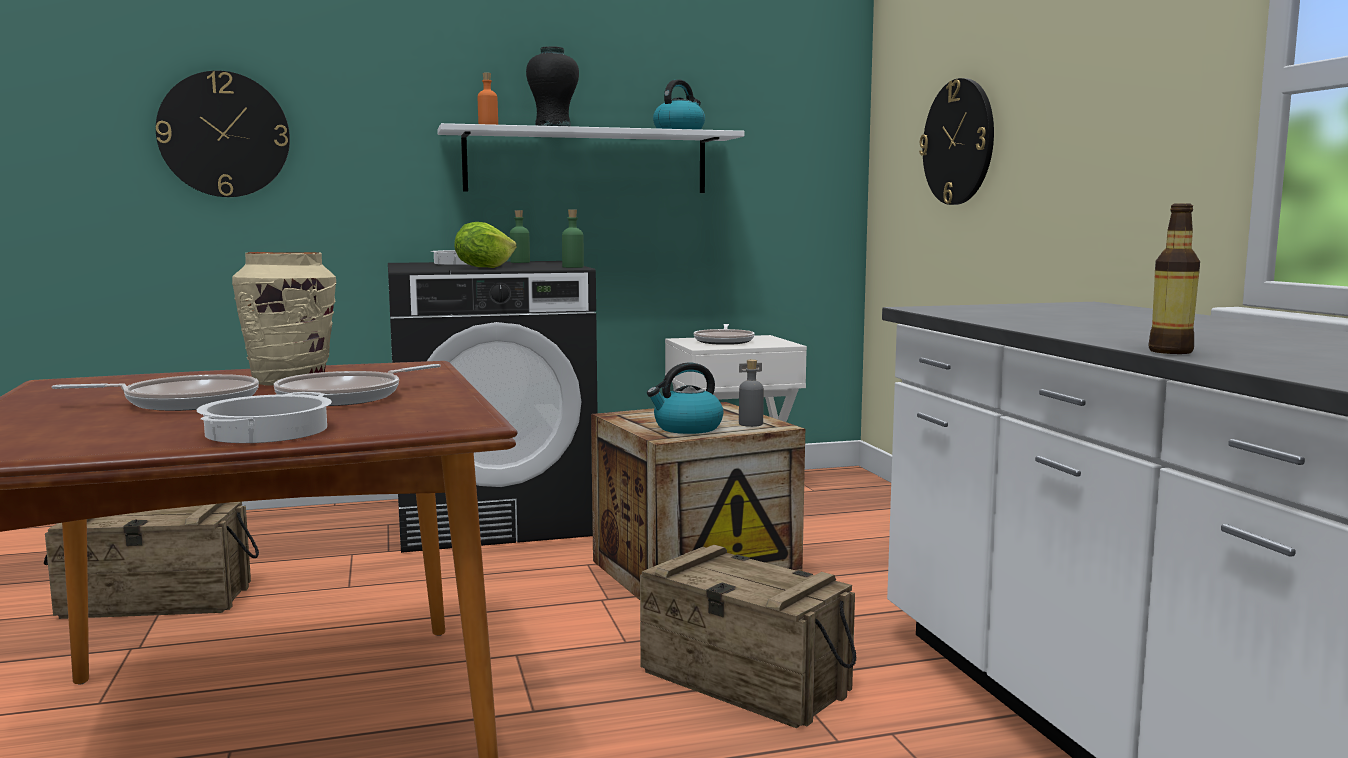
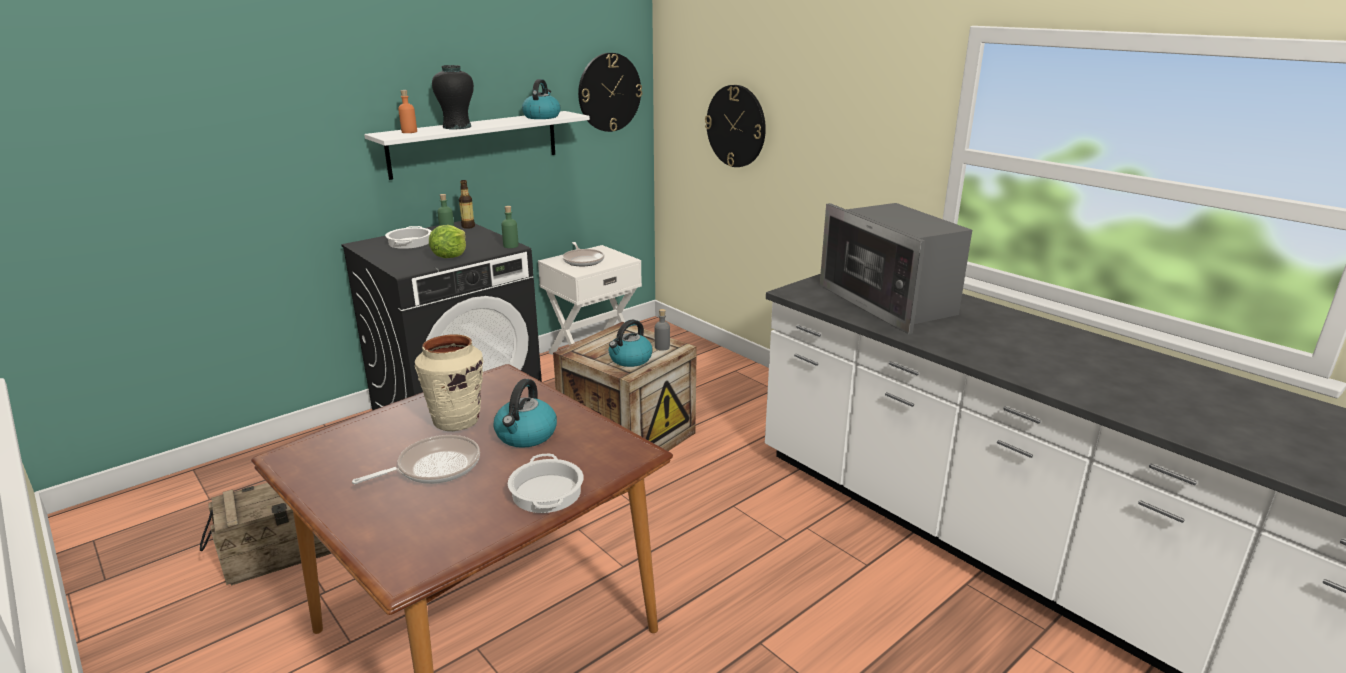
camera: 25 degrees left, 15 degrees up
wall clock [156,71,290,197] -> wall clock moved to [578,53,642,132]
frying pan [274,364,440,406] -> kettle [493,379,557,448]
crate [640,545,856,728] -> none
bottle [1149,203,1200,354] -> bottle moved to [459,180,475,229]
none -> microwave [820,203,972,335]

